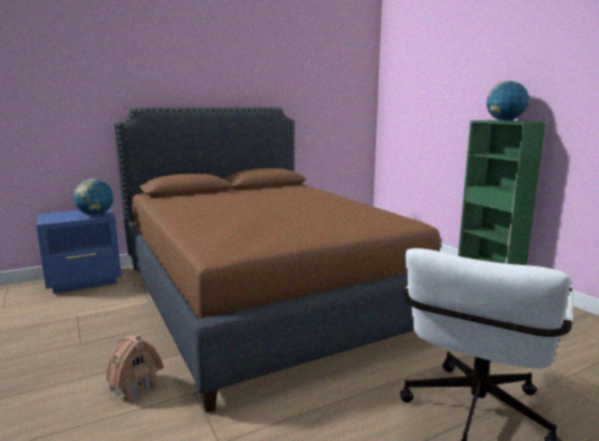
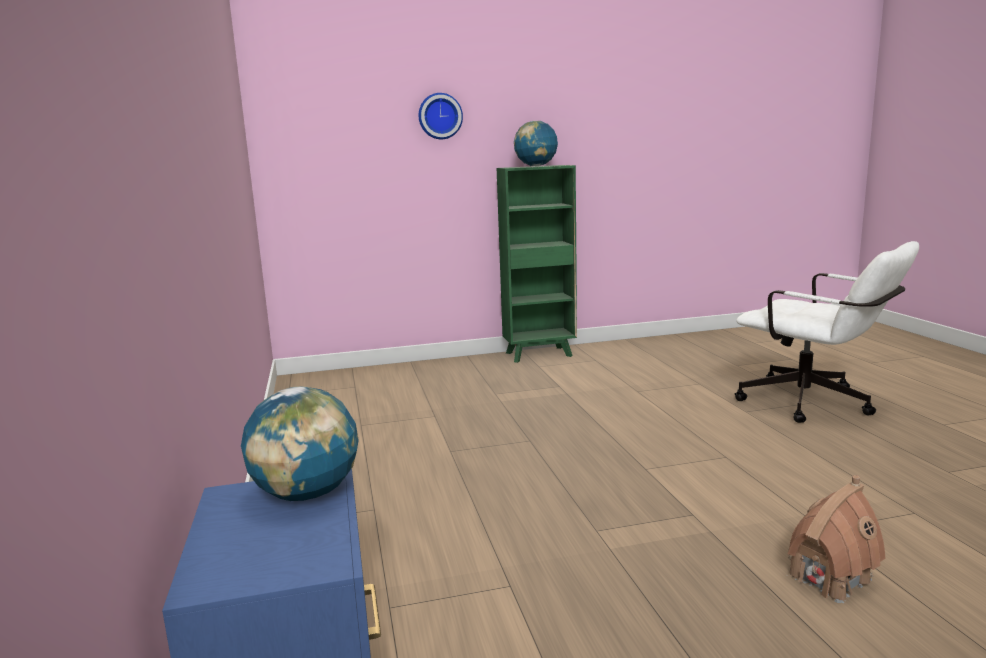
camera: 75 degrees left, 0 degrees up
brown bed [114,107,441,413] -> none
none -> wall clock [419,93,463,139]

